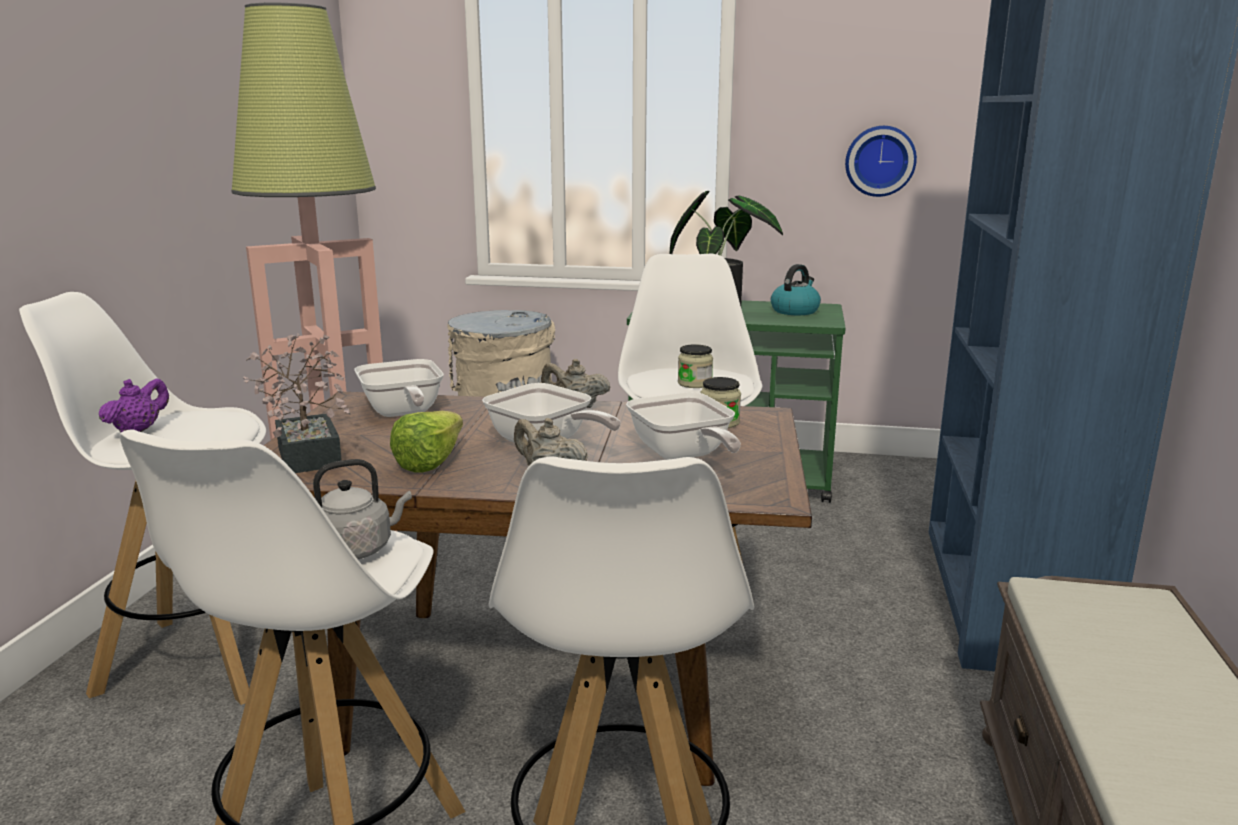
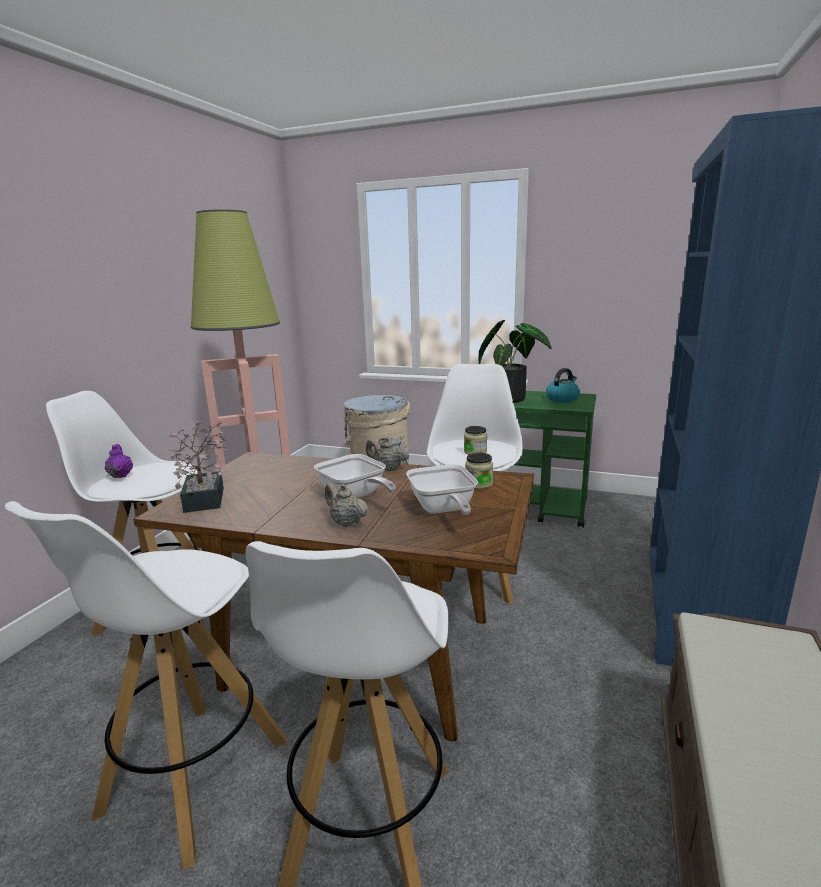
camera: 10 degrees right, 0 degrees up
purple teapot [99,378,169,433] -> purple teapot turned 60 degrees counterclockwise [105,444,133,478]
grey kettle [313,459,412,559] -> none
frying pan [354,359,444,417] -> none
lettuce [390,411,463,473] -> none
wall clock [845,126,917,197] -> none

